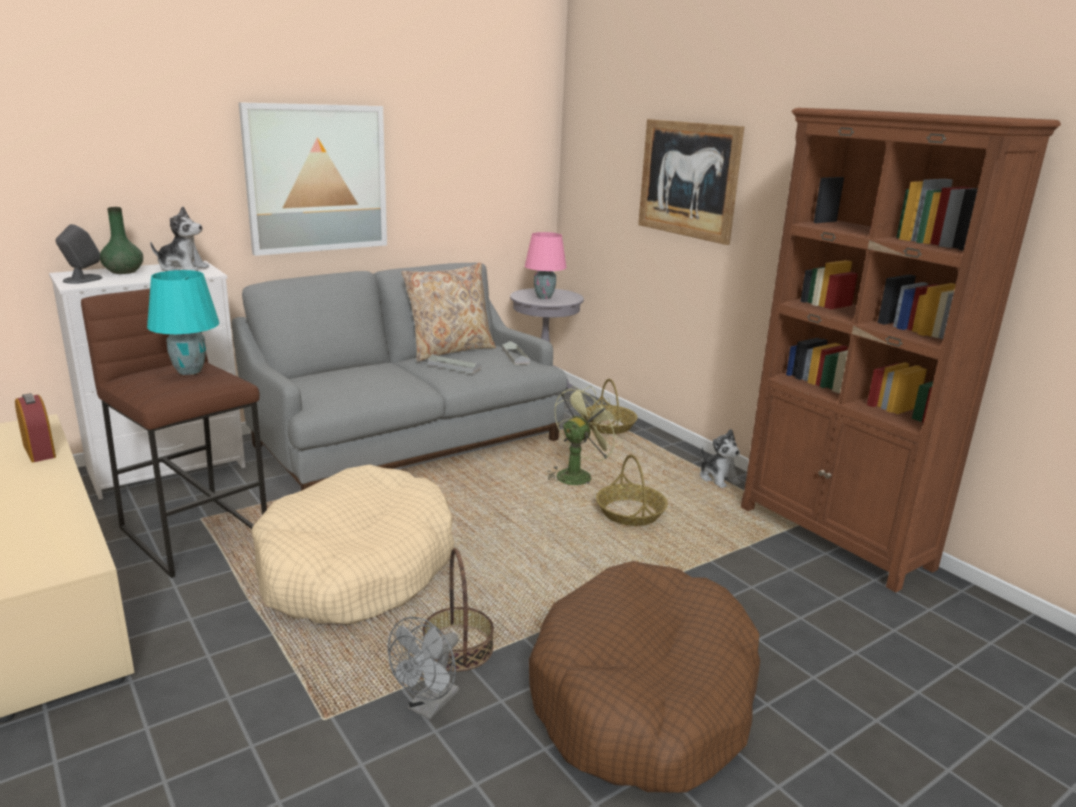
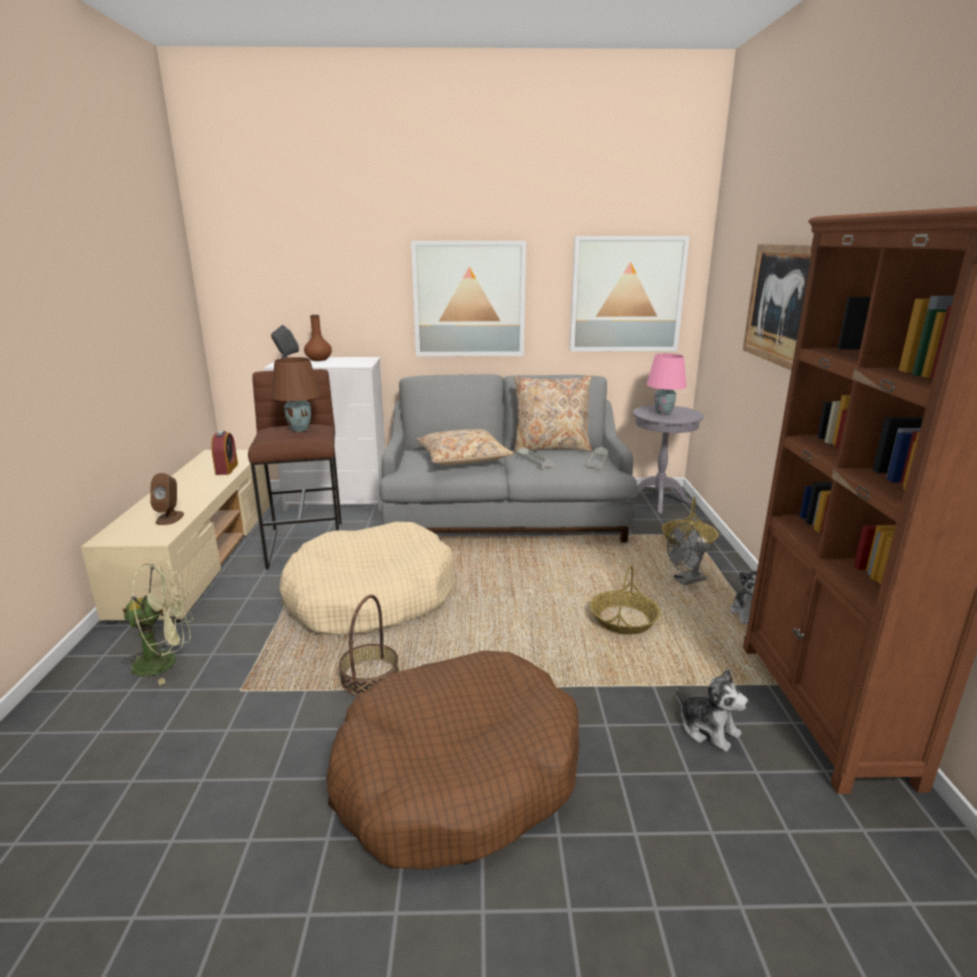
camera: 35 degrees right, 0 degrees up
green vase [100,207,143,274] -> brown vase [304,315,332,361]
turquoise table lamp [147,270,219,375] -> brown table lamp [272,357,321,432]
plush toy [150,206,209,271] -> plush toy moved to [675,669,748,752]
grey fan [388,617,459,720] -> grey fan moved to [667,523,711,585]
green fan [546,386,622,485] -> green fan moved to [122,560,193,685]
none -> brown speaker [150,473,184,525]
none -> beige pillow [416,429,514,465]
none -> picture [569,236,690,352]

